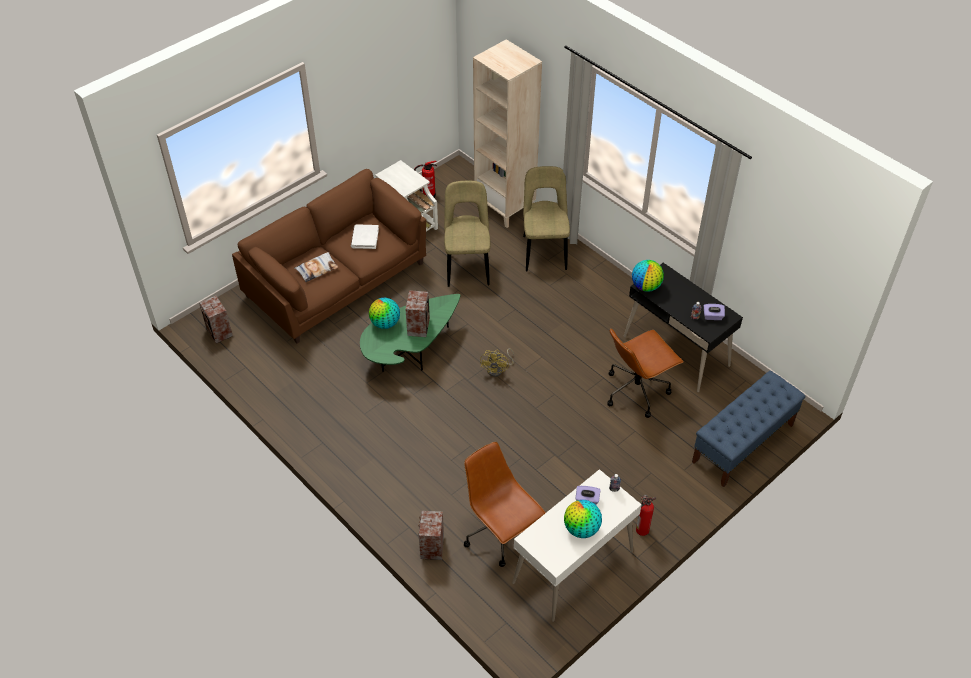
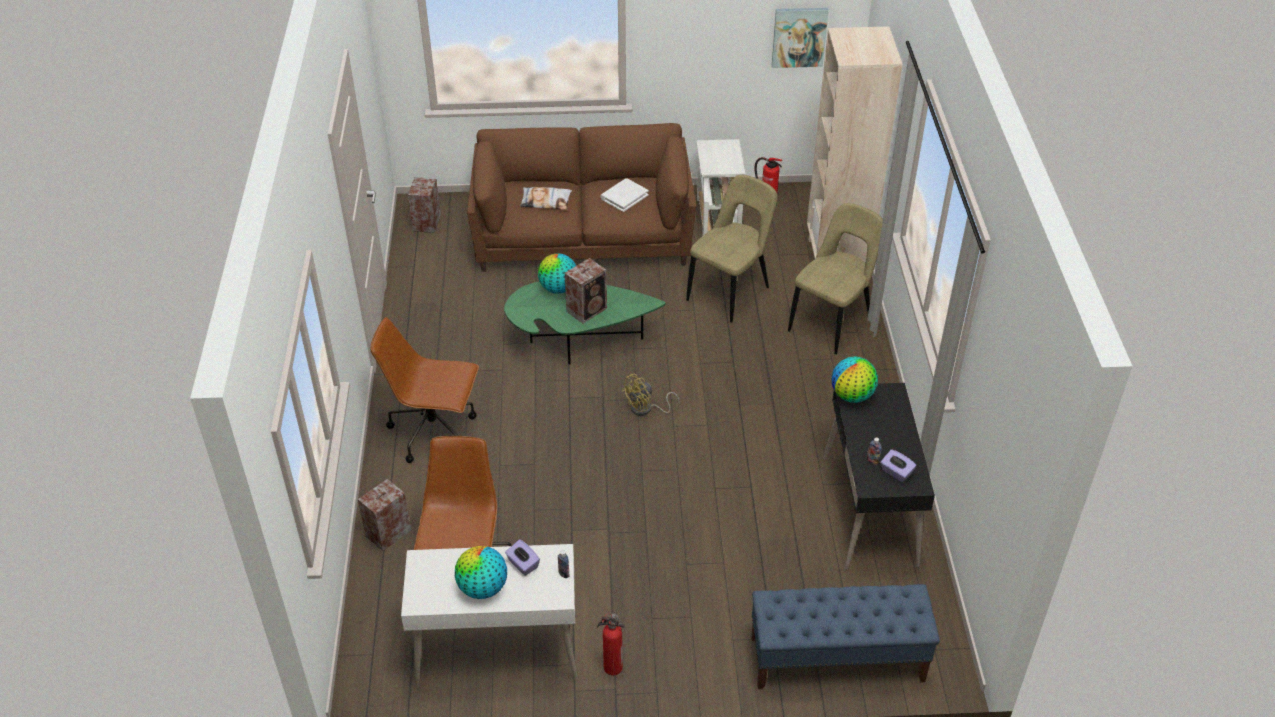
camera: 40 degrees right, 5 degrees down
brown office chair [608,328,684,418] -> brown office chair moved to [370,317,479,463]
none -> picture [772,8,829,68]

